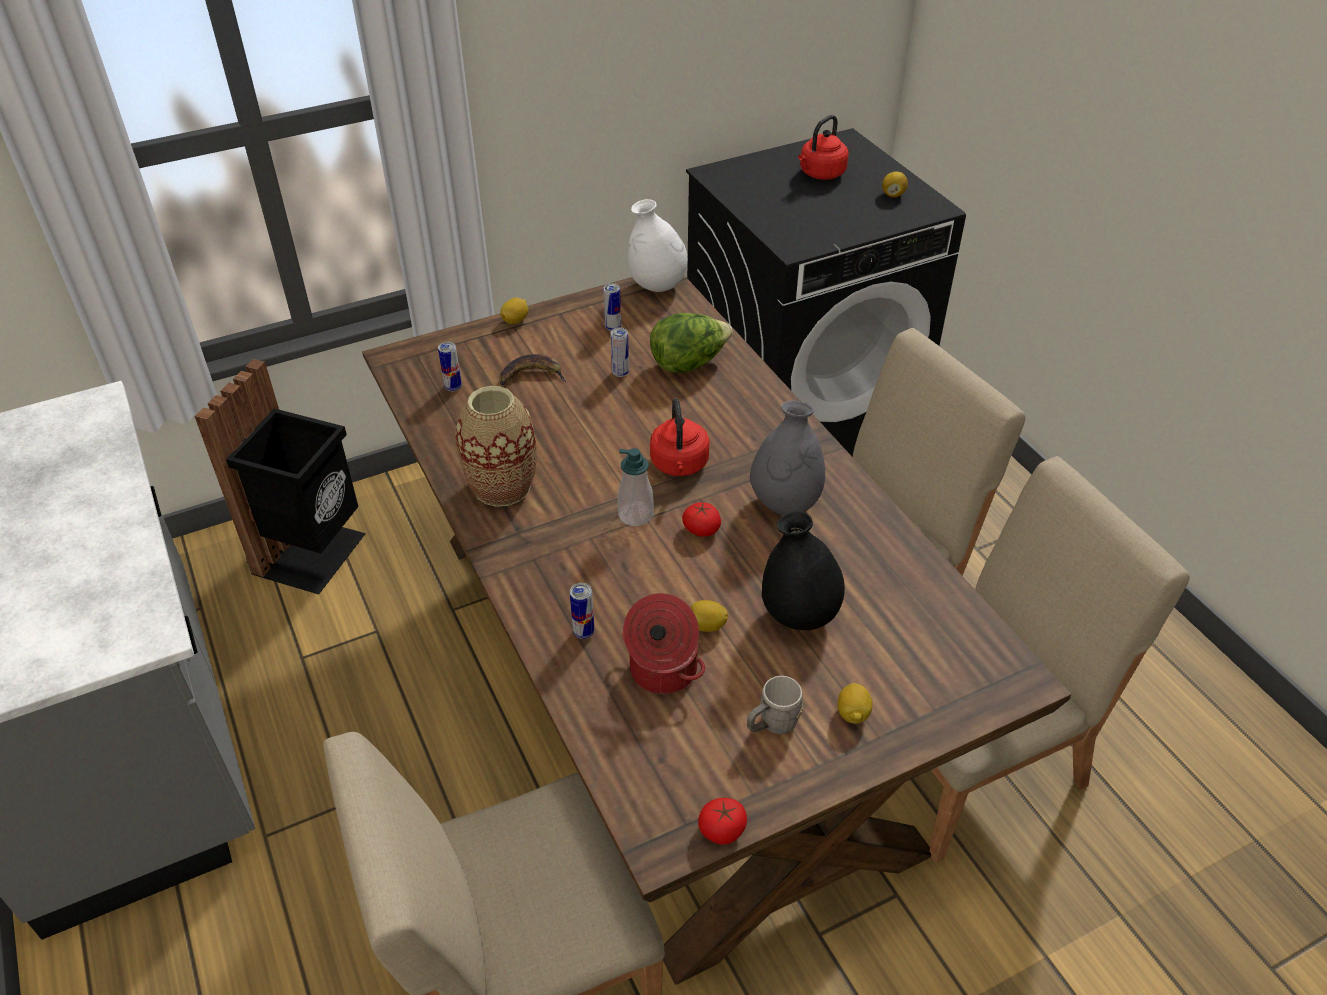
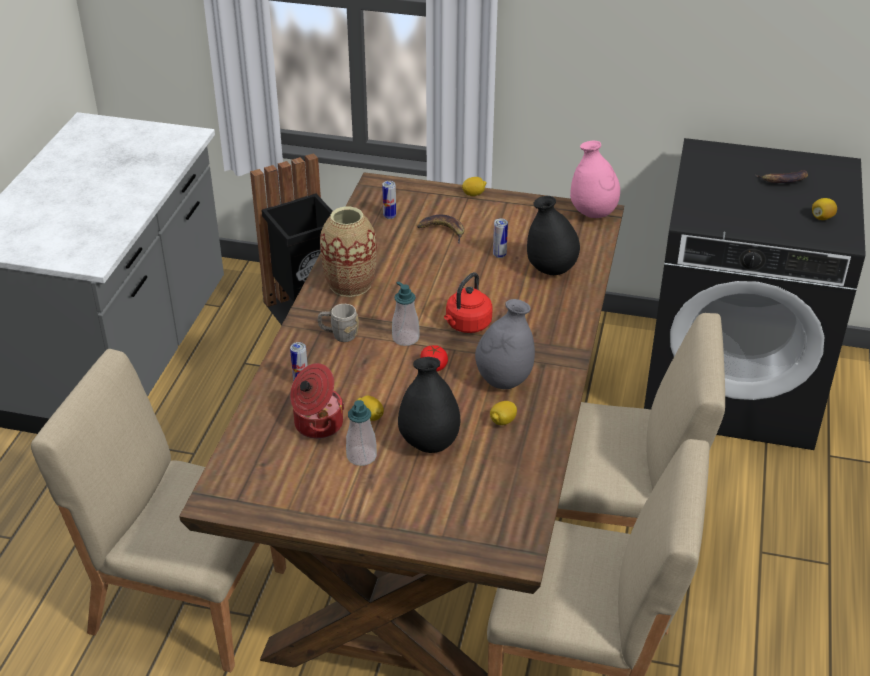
camera: 40 degrees right, 5 degrees down
can [603,283,621,331] -> none
white vase [628,199,688,292] -> pink vase [570,141,620,218]
lettuce [650,313,733,373] -> black vase [527,196,580,275]
tomato [698,798,747,845] -> none
grey mug [747,676,803,734] -> grey mug moved to [318,304,359,342]
red kettle [798,115,849,180] -> banana [756,170,808,183]
lemon [837,683,872,724] -> lemon moved to [490,401,517,425]
none -> soap dispenser [346,400,377,466]

